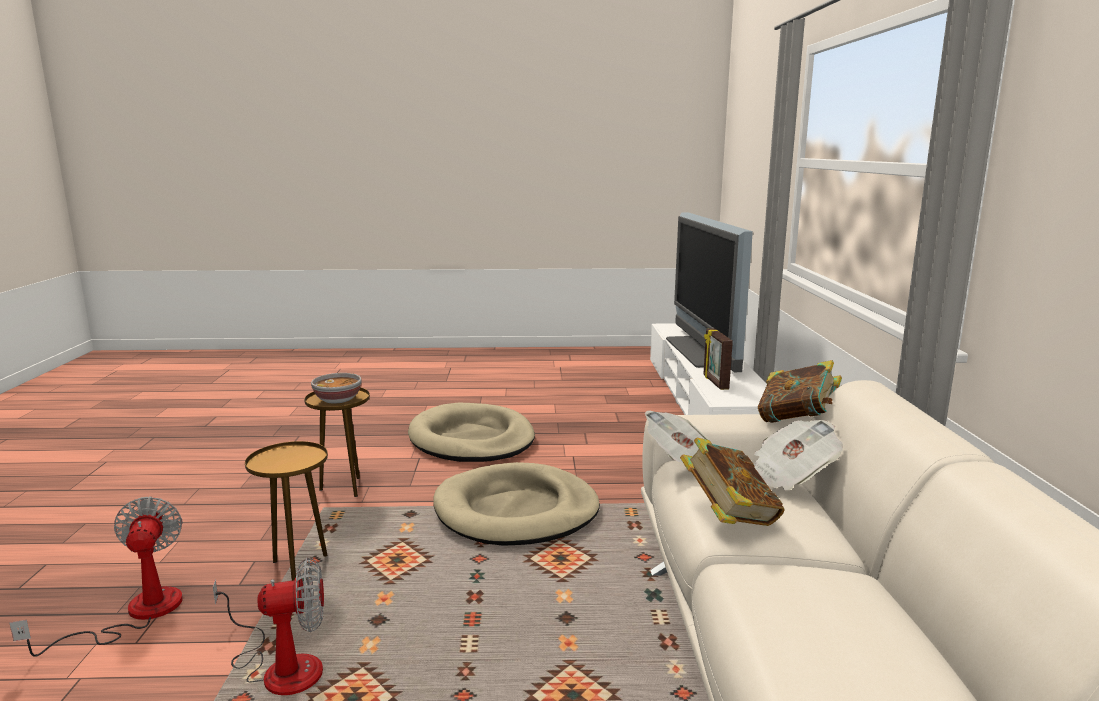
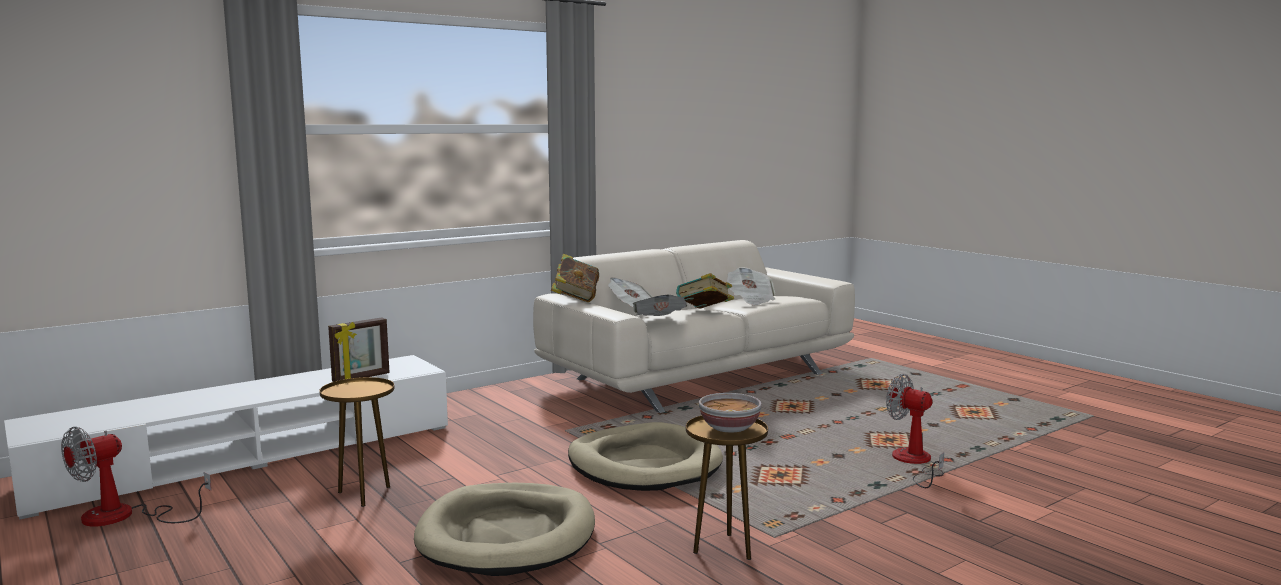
camera: 125 degrees left, 5 degrees down
fan [9,497,183,657] -> fan moved to [61,426,211,527]
brown side table [245,441,328,581] -> brown side table moved to [319,377,394,507]
television [666,212,753,372] -> none
none -> newspaper [727,267,775,305]

